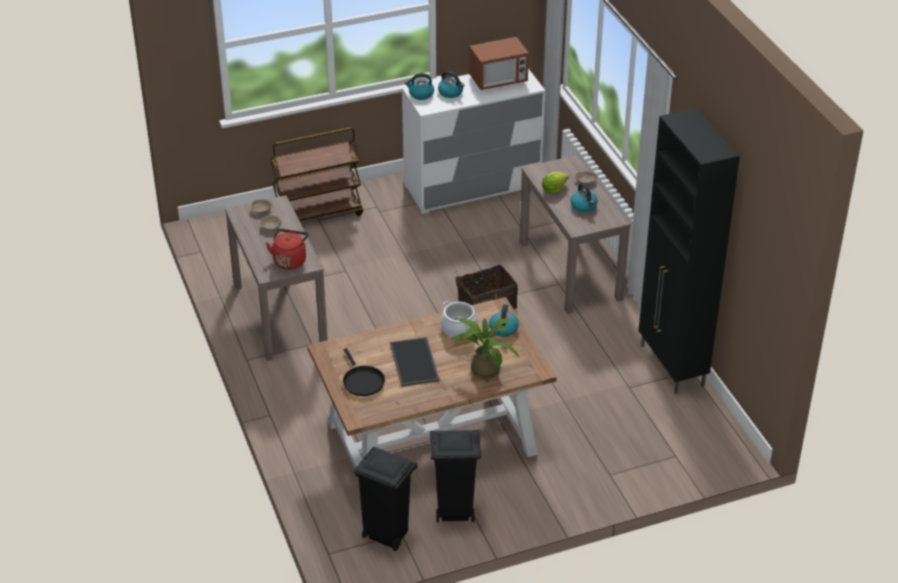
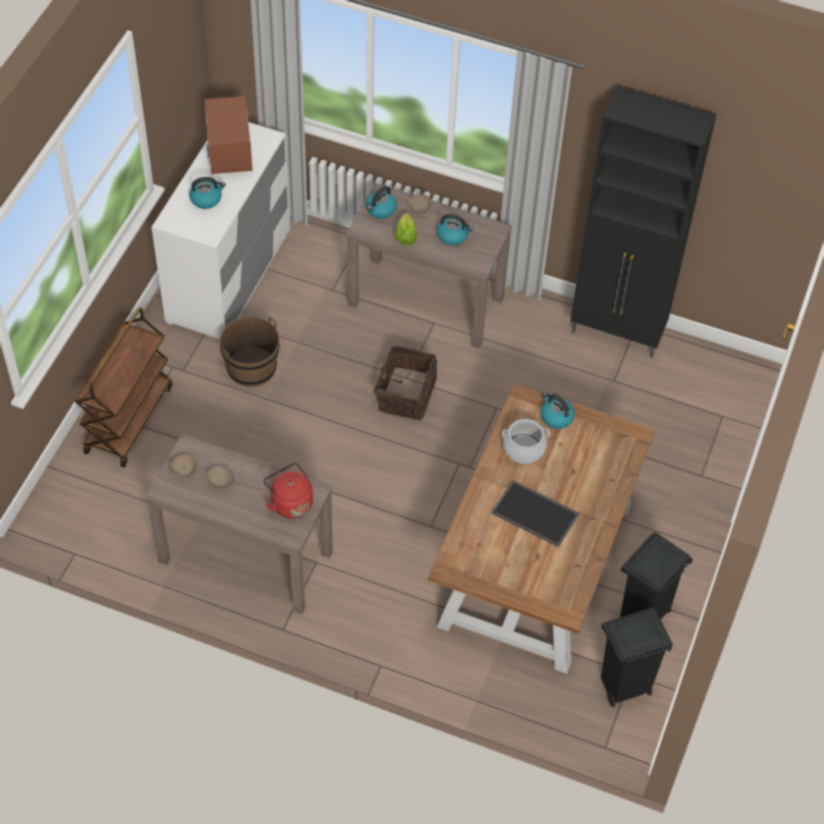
camera: 50 degrees left, 15 degrees up
black frying pan [343,348,385,396] -> none
kettle [405,73,434,100] -> kettle moved to [366,186,397,219]
potted plant [450,318,520,379] -> none
microwave [469,37,529,90] -> microwave turned 150 degrees clockwise [205,96,253,174]
none -> brown bucket [220,317,280,387]

